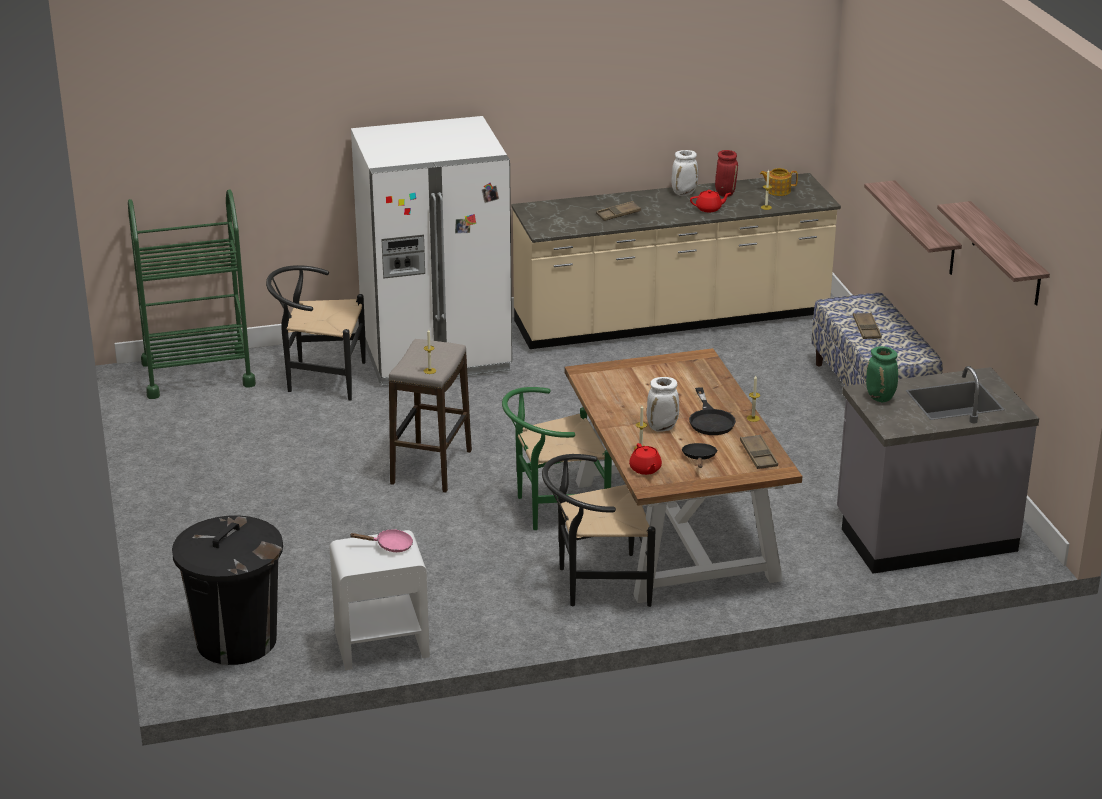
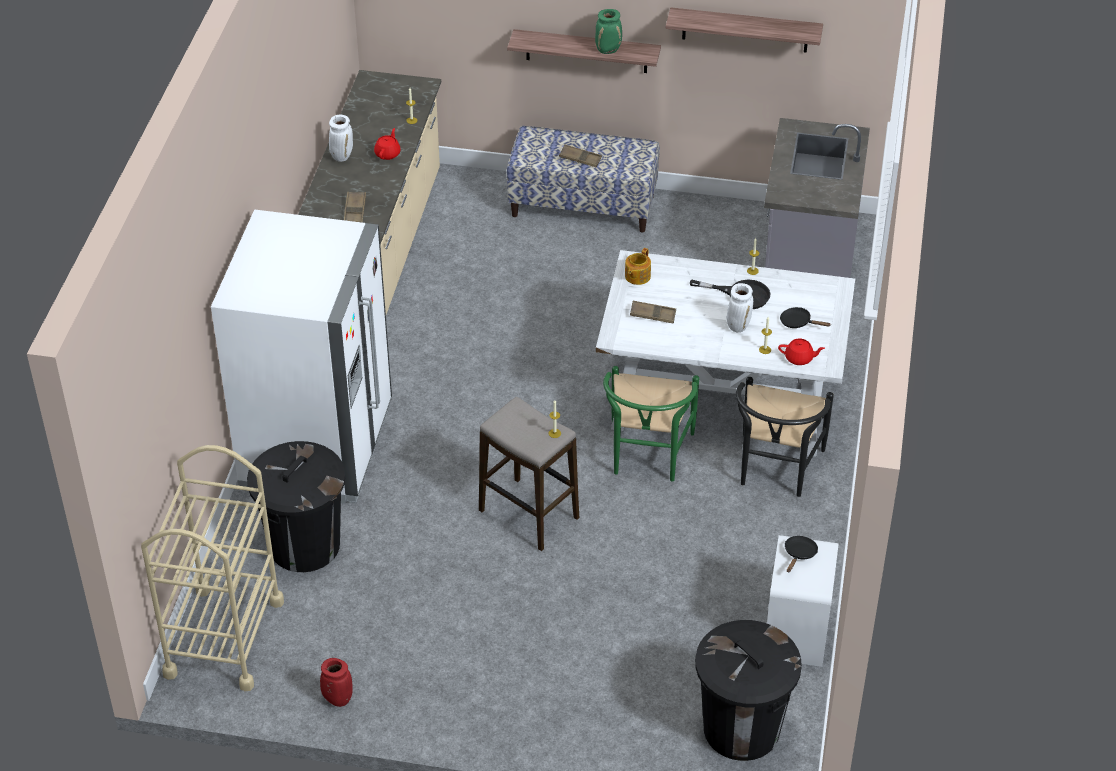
camera: 65 degrees left, 15 degrees up
green cart [128,189,256,399] -> beige cart [141,445,284,691]
black chair [266,265,366,401] -> black trash can [247,441,345,572]
pink frying pan [349,529,413,552] -> black frying pan [785,536,818,573]
brown dining table [565,348,802,603] -> white dining table [596,250,855,456]
red vase [715,150,738,197] -> red vase moved to [320,658,353,707]
brown tray [740,434,778,469] -> brown tray moved to [630,301,676,324]
teapot [760,168,798,196] -> teapot moved to [625,248,651,285]
green vase [866,346,898,402] -> green vase moved to [595,9,622,54]

